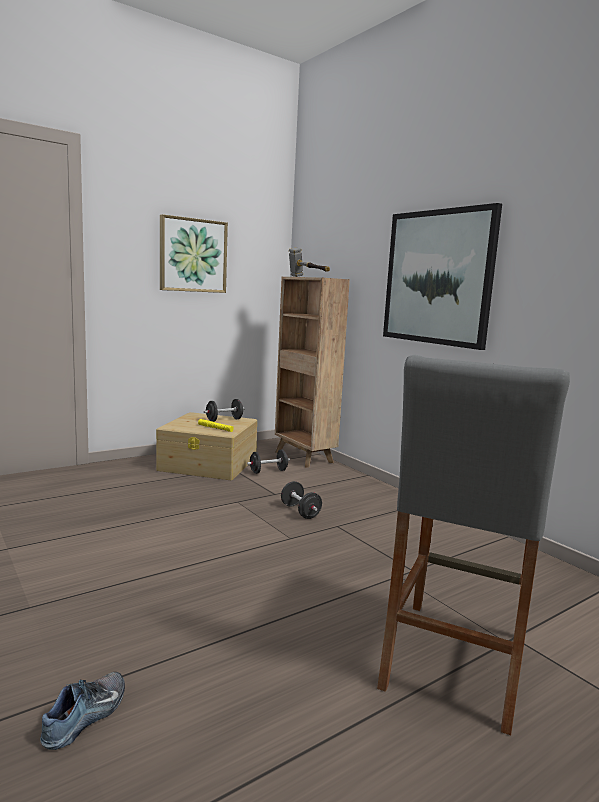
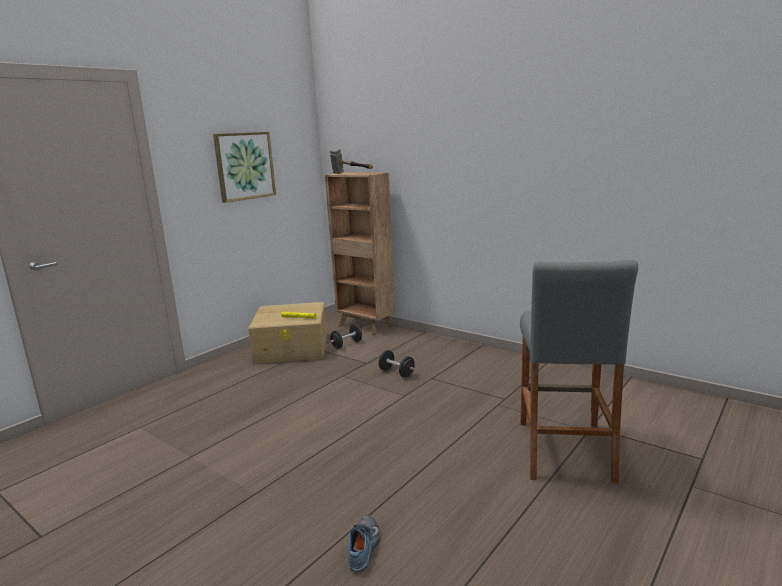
camera: 15 degrees left, 5 degrees up
black dumbbell [204,399,245,422] -> none
picture [383,203,502,350] -> none

